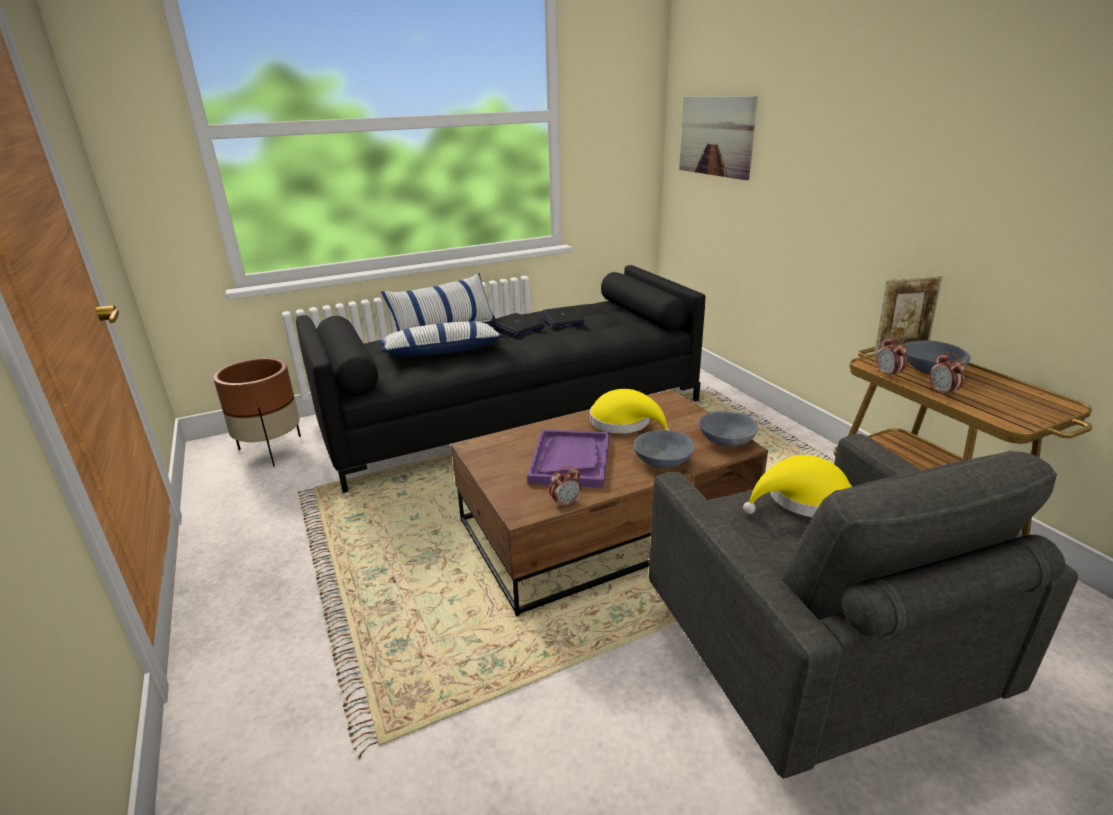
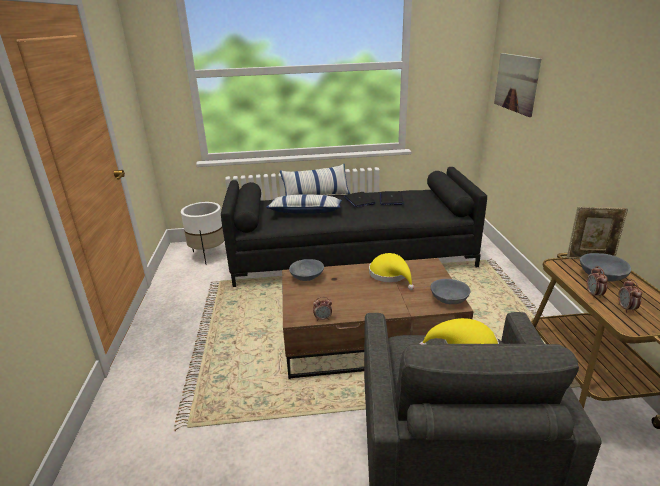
camera: 20 degrees right, 0 degrees up
brown planter [213,358,301,466] -> white planter [181,202,224,264]
purple tray [527,429,609,488] -> none
grey bowl [634,430,695,468] -> grey bowl moved to [289,259,324,281]
alarm clock [876,336,907,379] -> alarm clock moved to [618,279,642,313]

